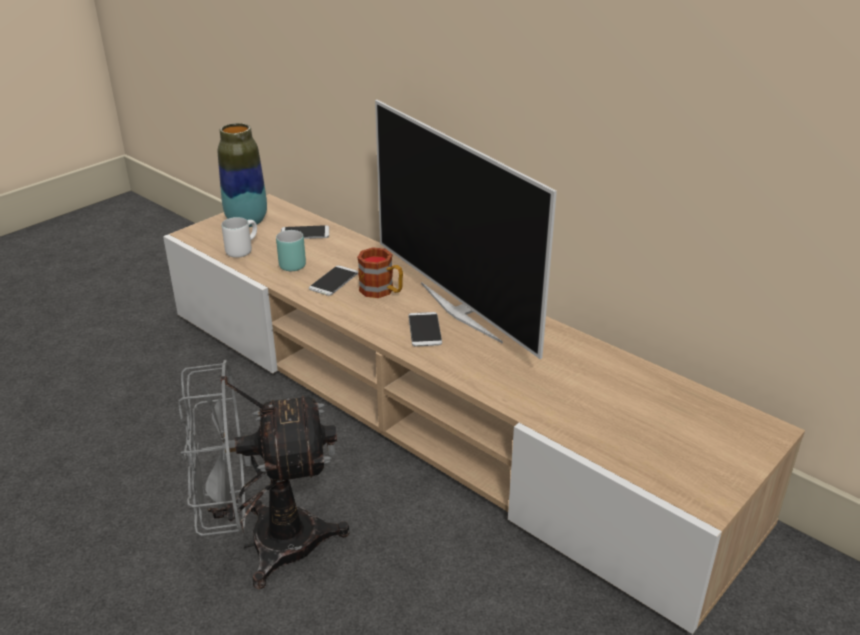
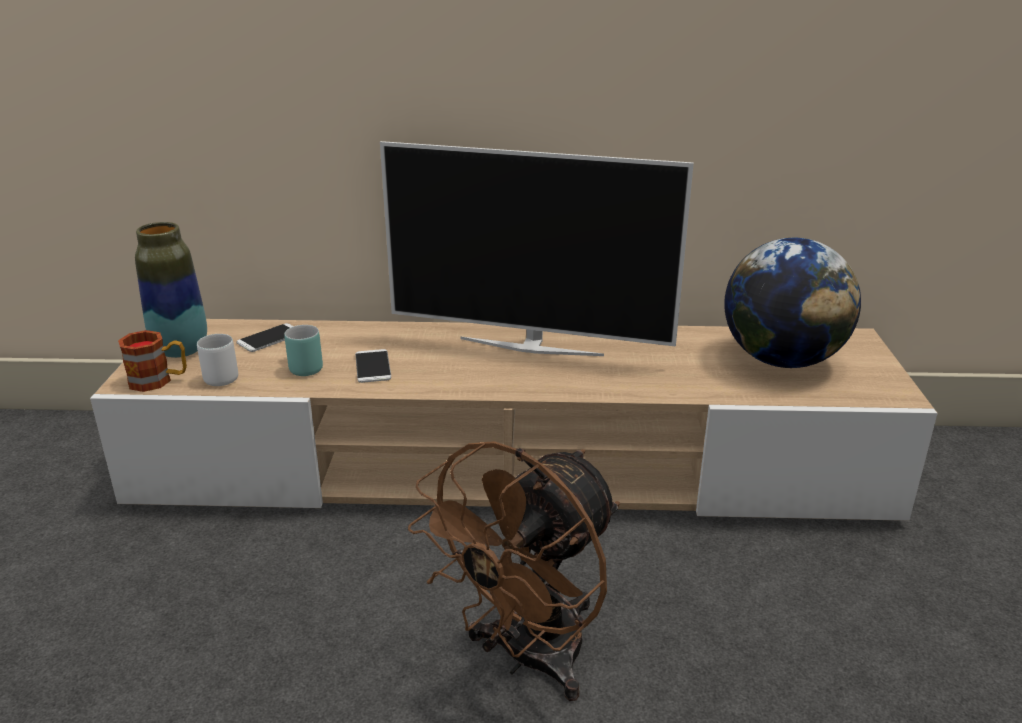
camera: 40 degrees left, 5 degrees down
grey fan [178,360,350,589] -> brown fan [408,441,620,701]
mug [357,247,403,298] -> mug moved to [118,330,187,392]
phone [408,312,442,346] -> none
none -> globe [724,238,861,368]

